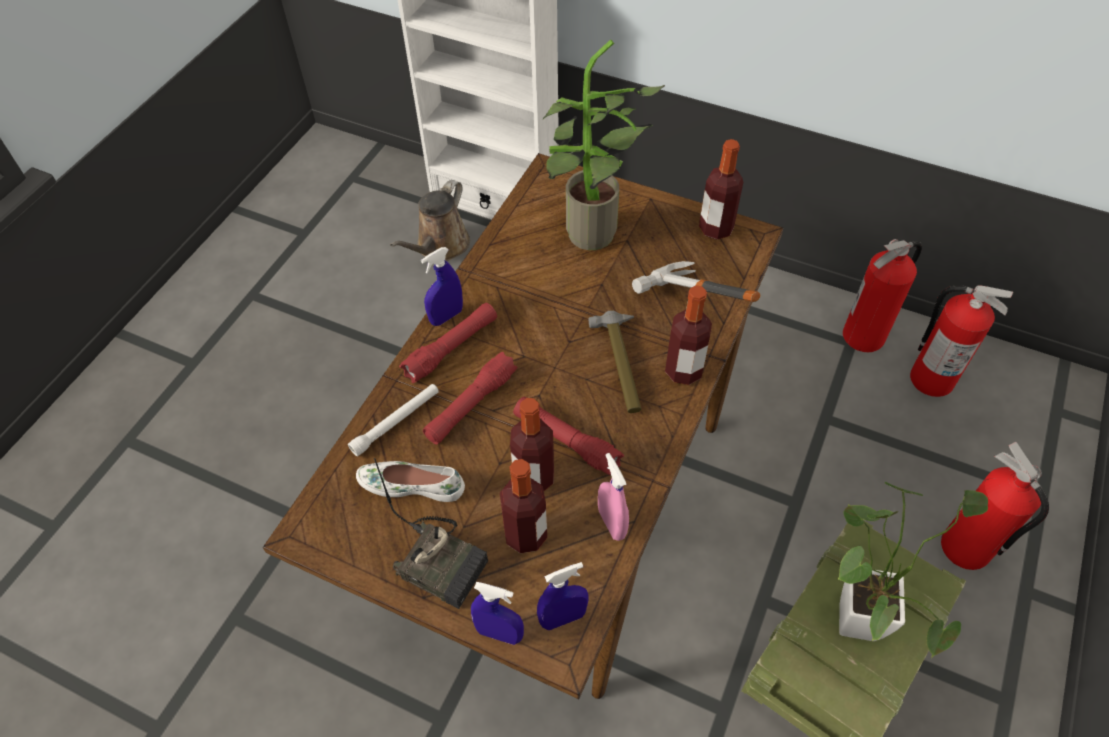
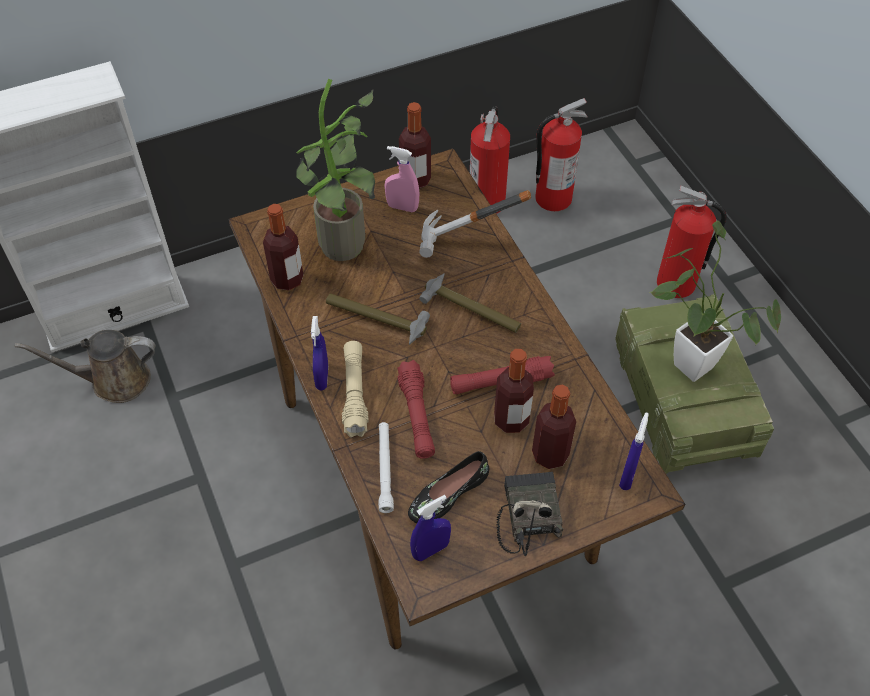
camera: 50 degrees left, 0 degrees up
white shoe [356,461,465,502] -> black shoe [408,451,489,523]
radio [374,458,488,609] -> radio turned 75 degrees counterclockwise [496,472,563,556]
brown watering can [390,180,470,261] -> brown watering can turned 105 degrees clockwise [15,330,155,403]
red flashlight [399,303,497,383] -> beige flashlight [342,341,369,438]
blue spray bottle [471,582,524,645] -> blue spray bottle moved to [410,495,451,561]
pink spray bottle [598,453,629,541] -> pink spray bottle moved to [384,146,419,212]
bottle [665,285,712,385] -> bottle moved to [263,204,303,290]
none -> hammer [326,293,430,345]

